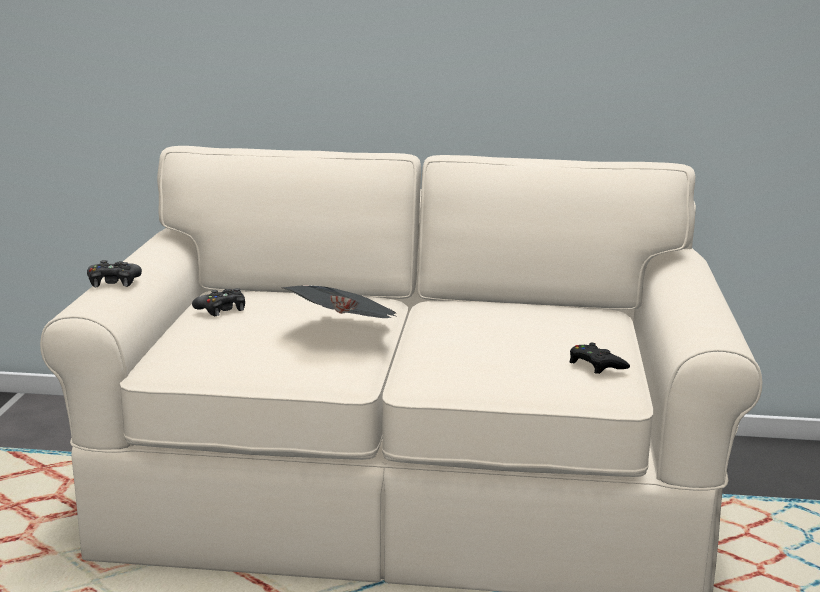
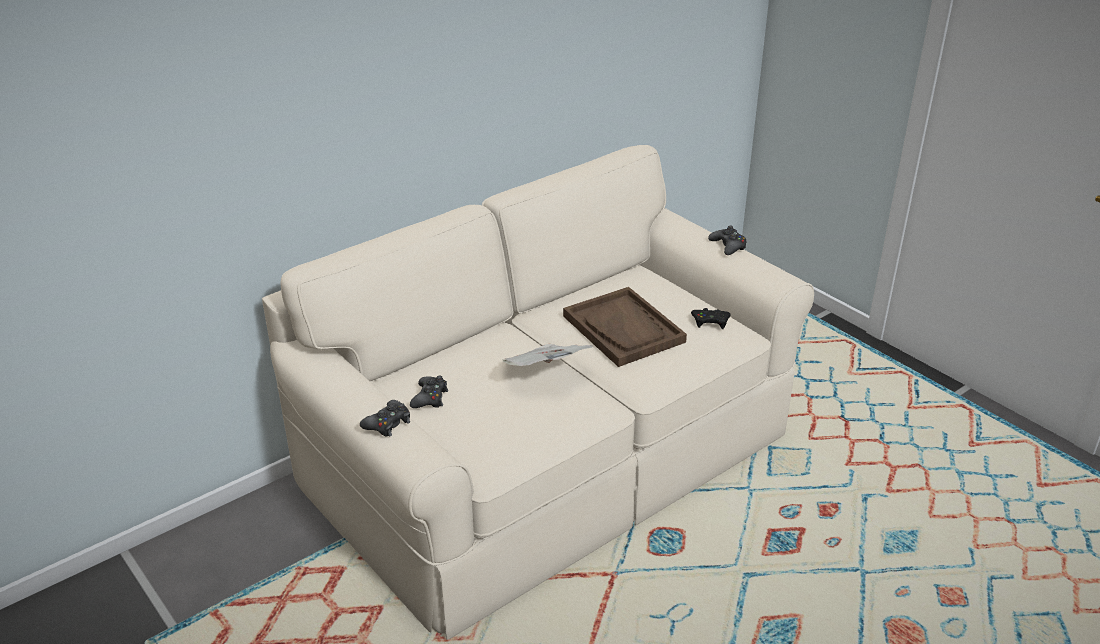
camera: 45 degrees left, 15 degrees up
none -> brown tray [563,287,687,367]
none -> black game controller [708,226,746,255]

